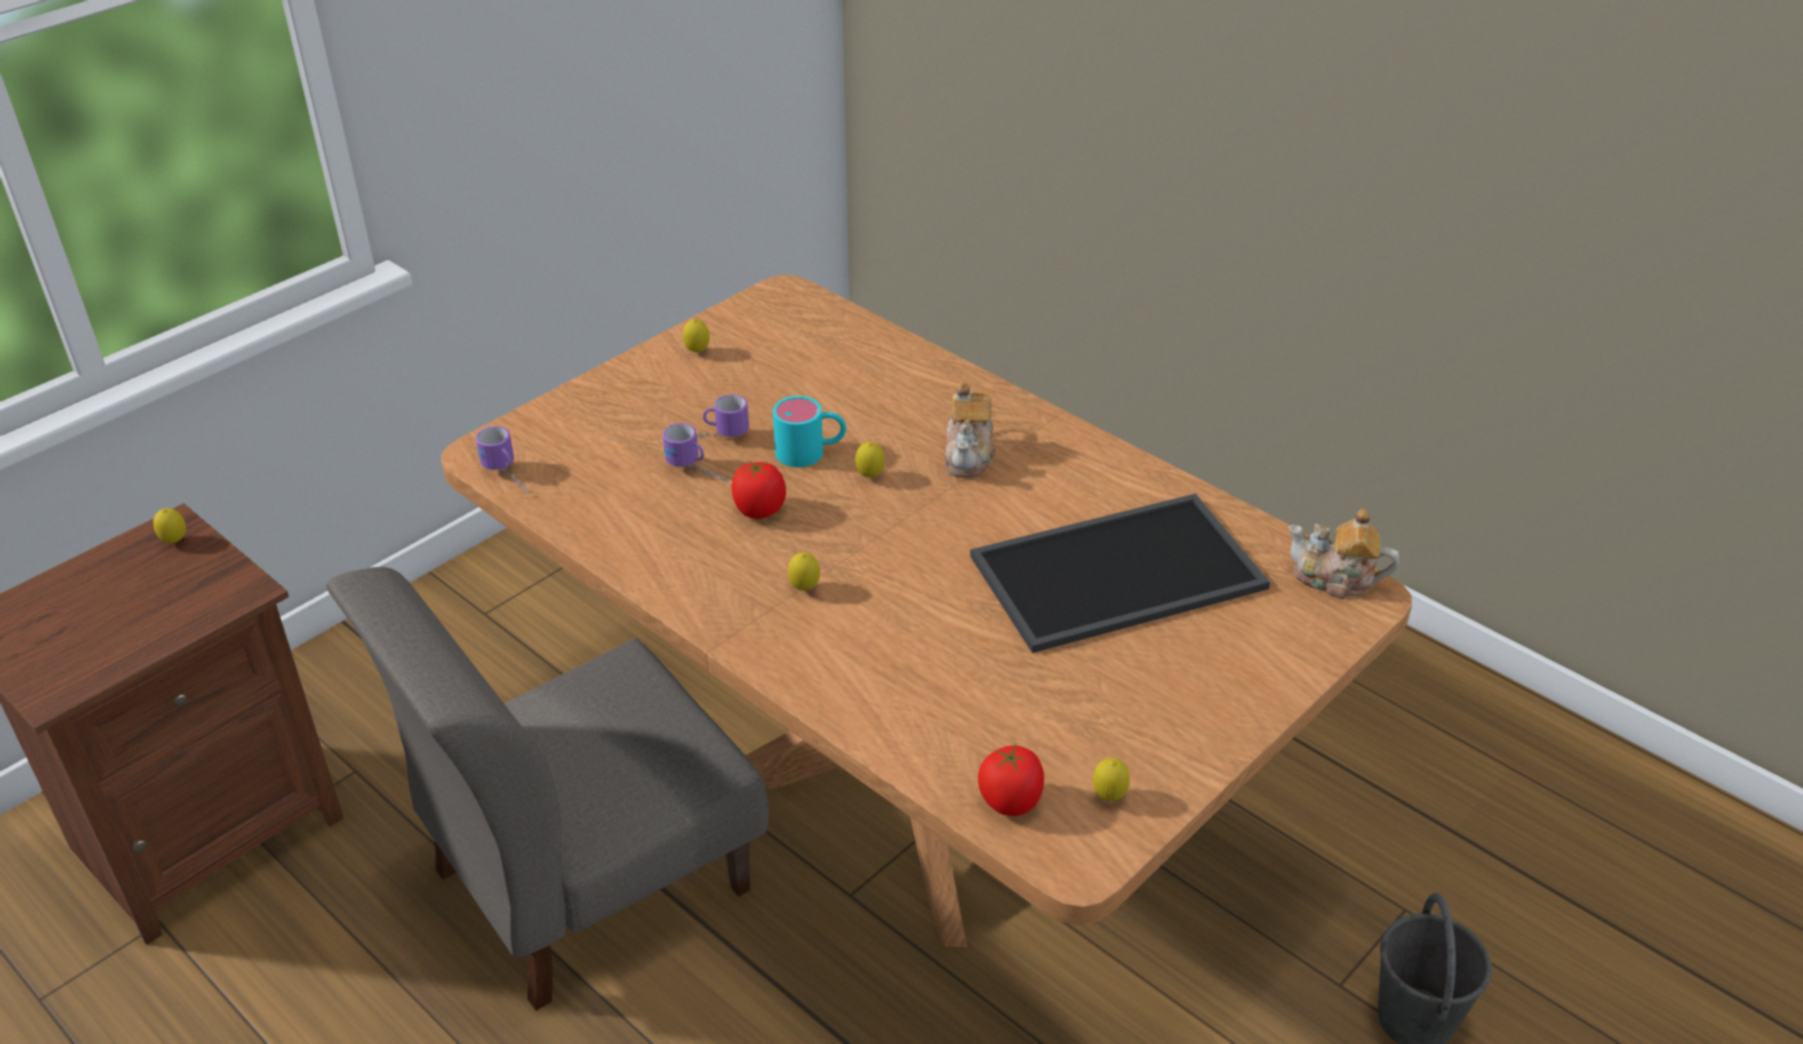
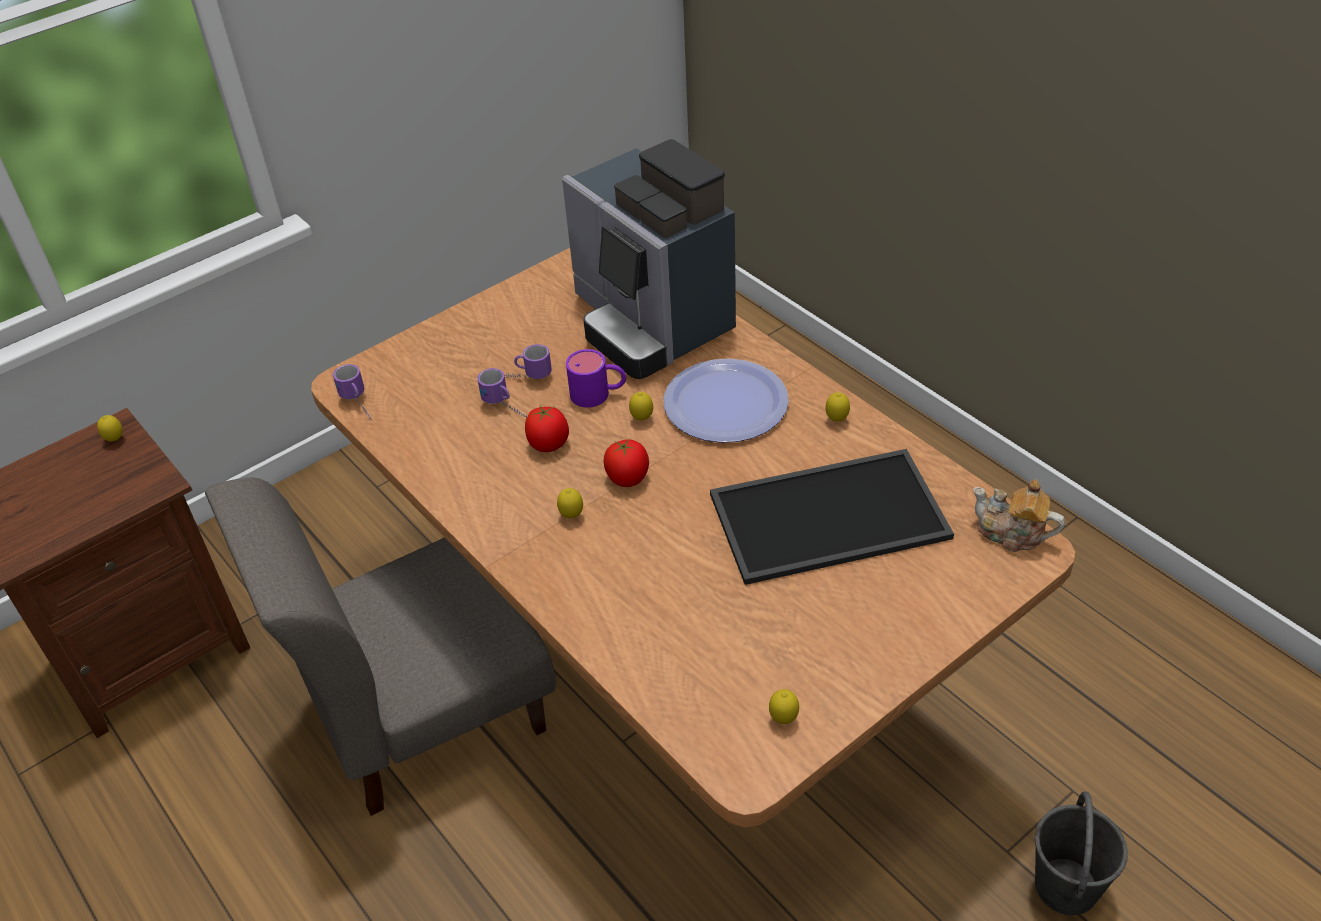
camera: 10 degrees right, 5 degrees up
lemon [682,319,710,353] -> lemon moved to [825,392,850,421]
turquoise mug [773,396,846,467] -> purple mug [566,349,626,408]
teapot [944,383,996,478] -> plate [663,359,789,443]
tomato [978,744,1044,816] -> tomato moved to [603,438,649,487]
none -> coffee machine [562,139,736,379]

